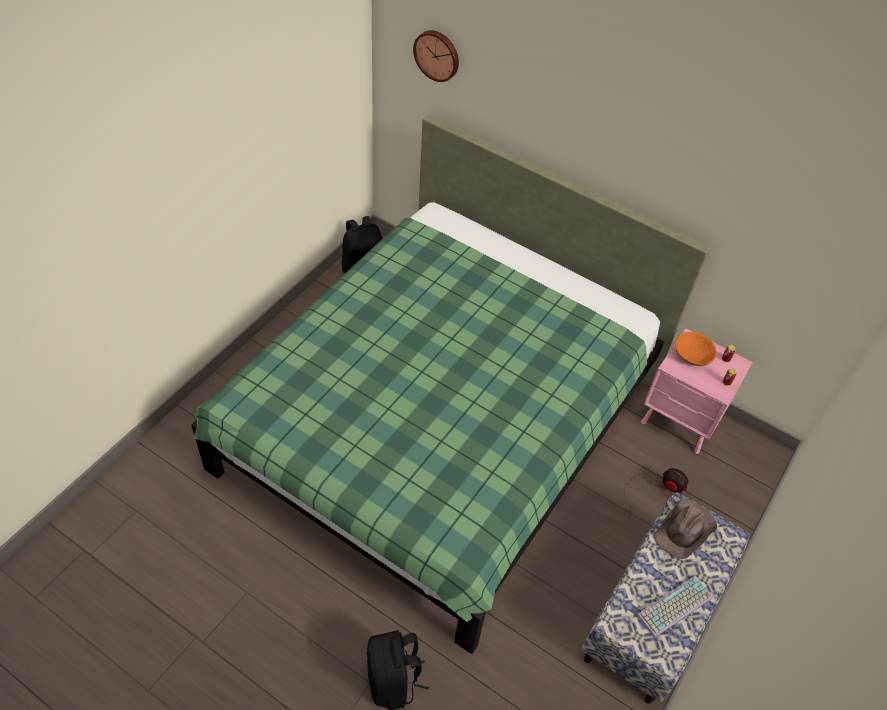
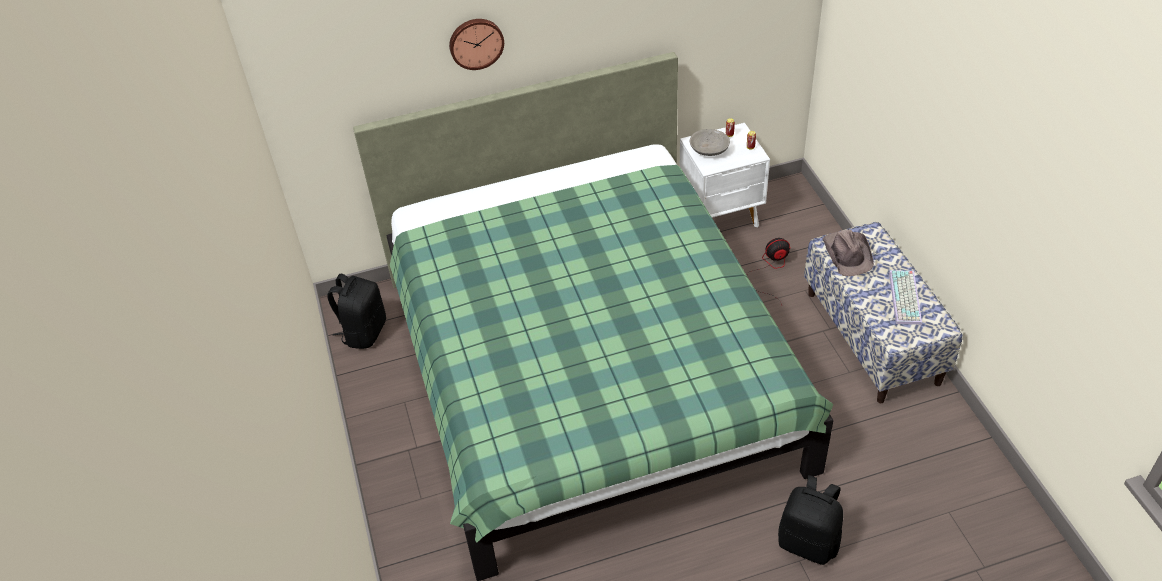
camera: 45 degrees left, 5 degrees down
wall clock [413,30,459,82] -> wall clock moved to [449,19,504,70]
pink nightstand [641,328,753,454] -> white nightstand [680,123,770,228]
orange bowl [675,332,717,366] -> grey bowl [690,129,730,156]

